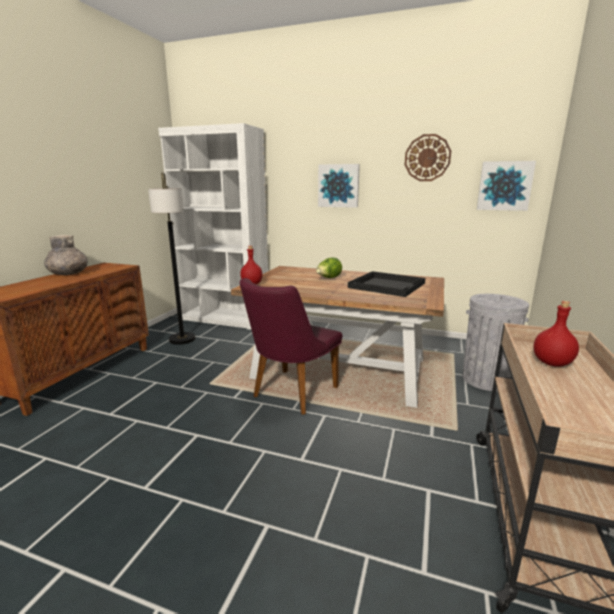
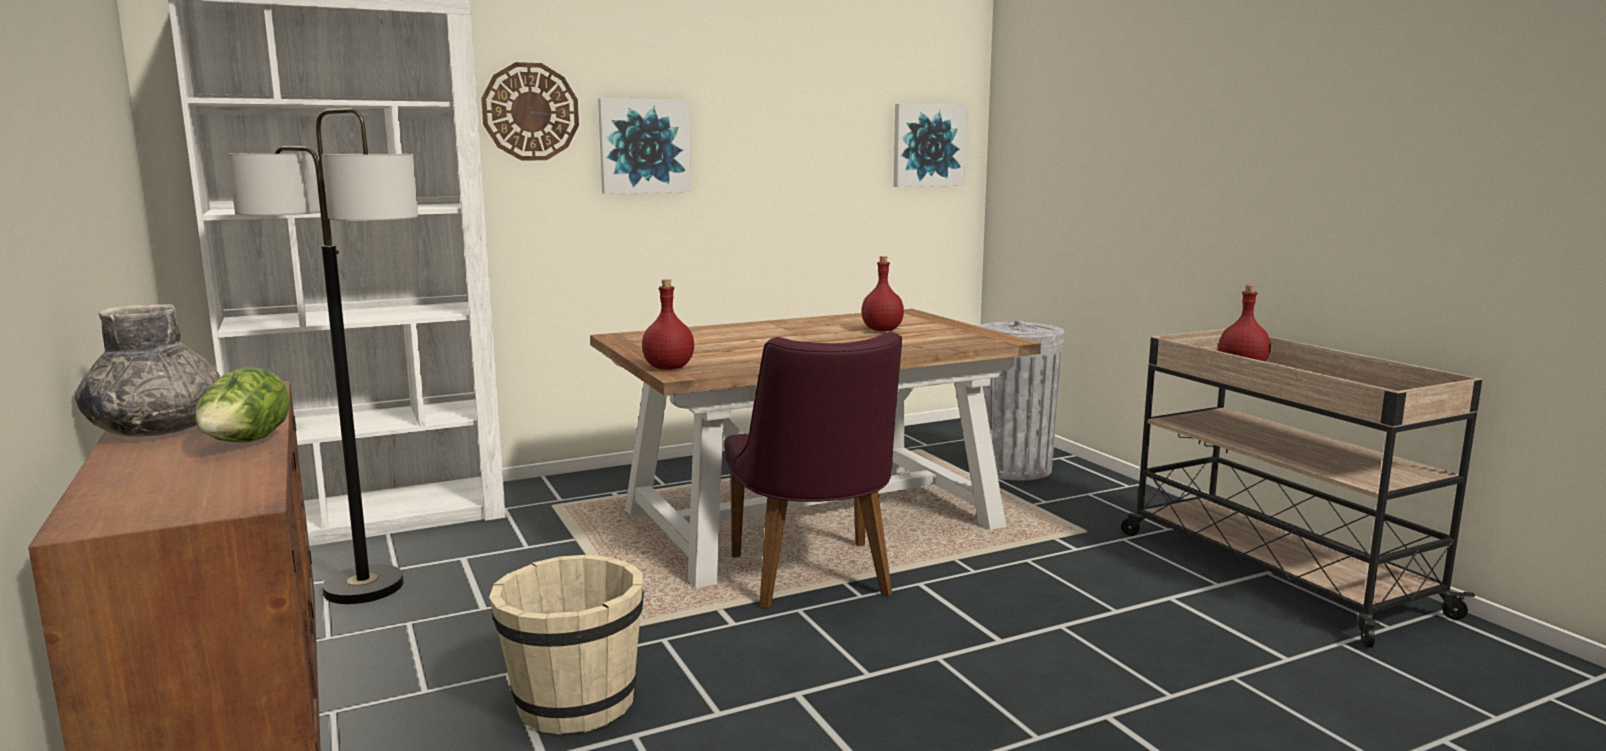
camera: 45 degrees left, 5 degrees down
lettuce [316,257,342,278] -> lettuce moved to [195,367,290,443]
black tray [348,271,425,297] -> red bottle [861,256,904,331]
wall clock [405,134,451,181] -> wall clock moved to [481,62,579,160]
none -> beige bucket [489,555,644,735]

